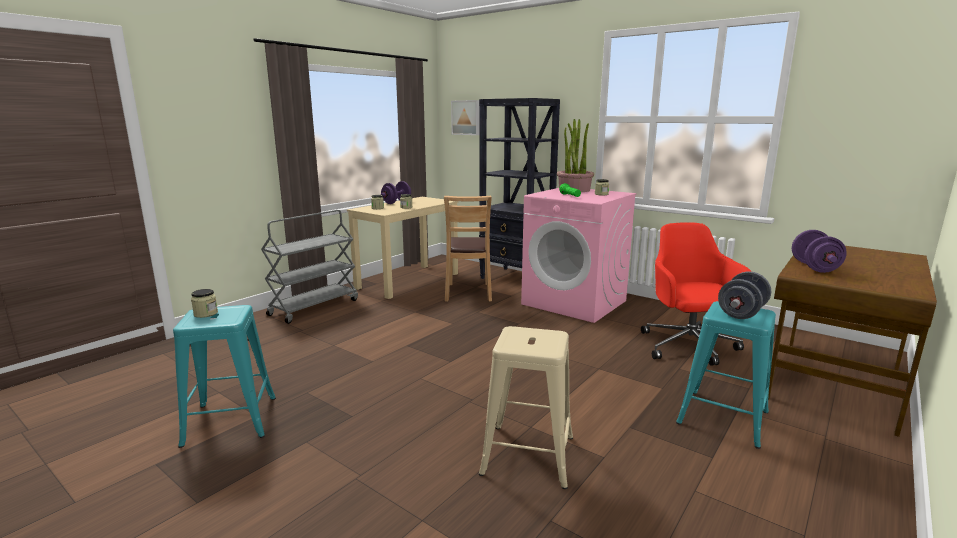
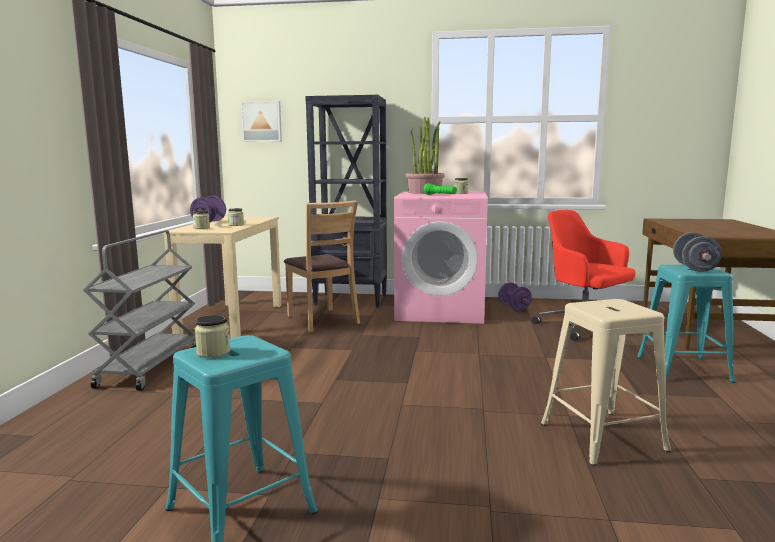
camera: 30 degrees left, 5 degrees down
purple dumbbell [792,230,847,273] -> purple dumbbell moved to [498,282,532,311]

